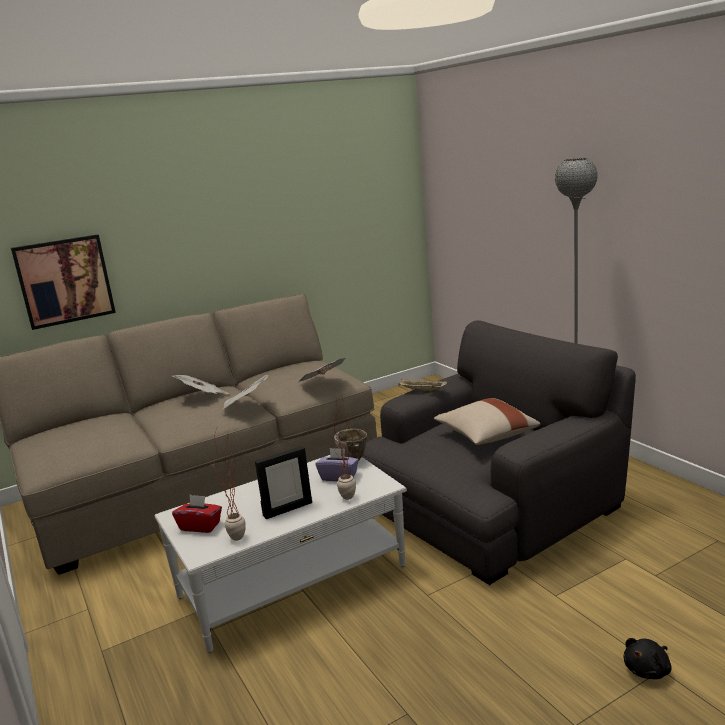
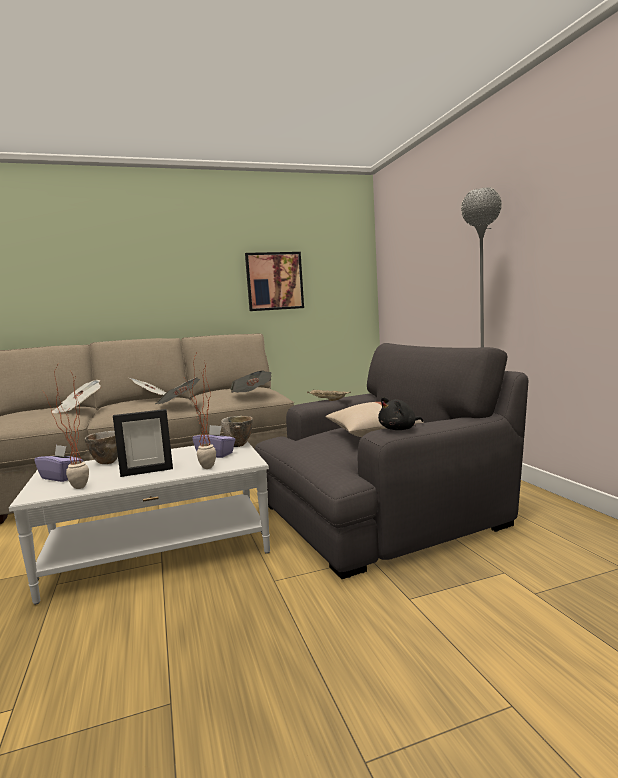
camera: 10 degrees right, 10 degrees down
picture [11,234,116,330] -> picture moved to [245,252,304,311]
red tissue box [172,495,222,533] -> purple tissue box [34,445,83,482]
black plush toy [623,638,672,679] -> black plush toy moved to [378,397,423,430]
none -> newspaper [52,380,101,413]
none -> bowl [85,431,118,464]

